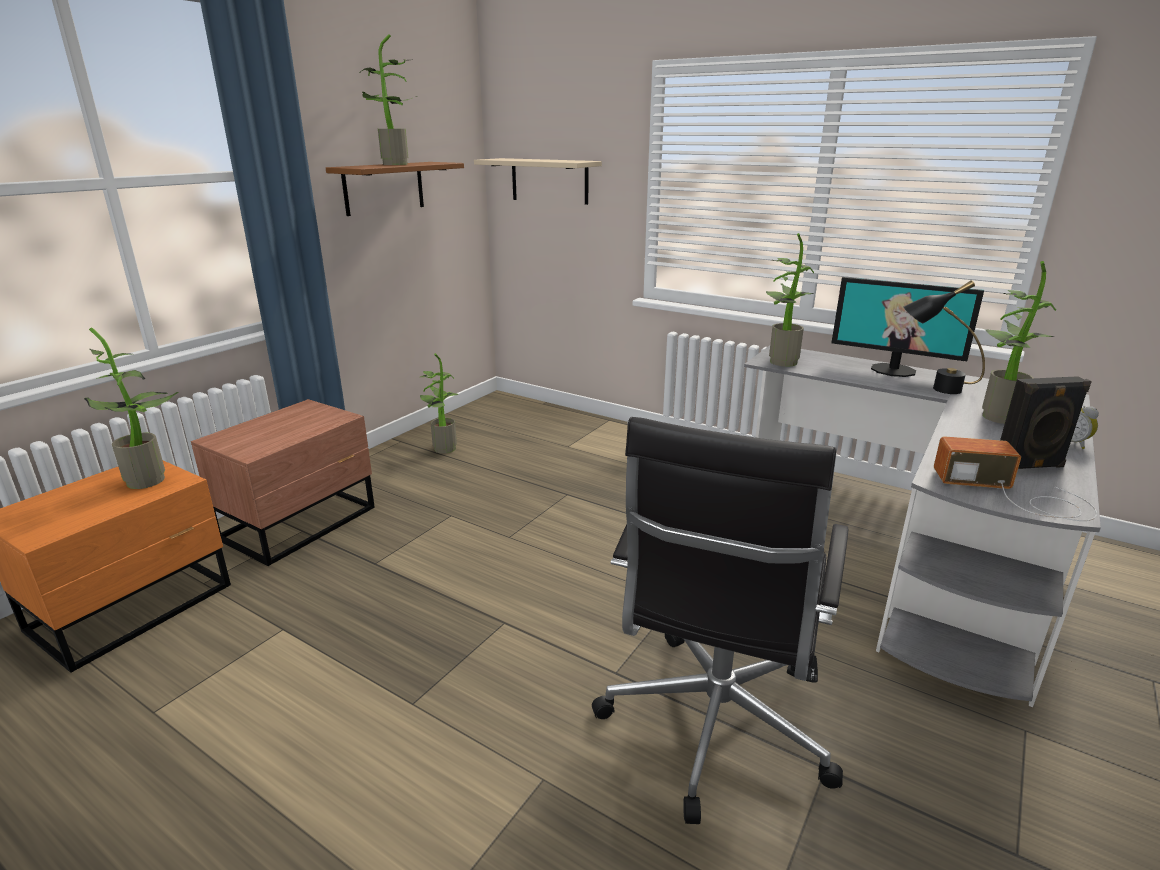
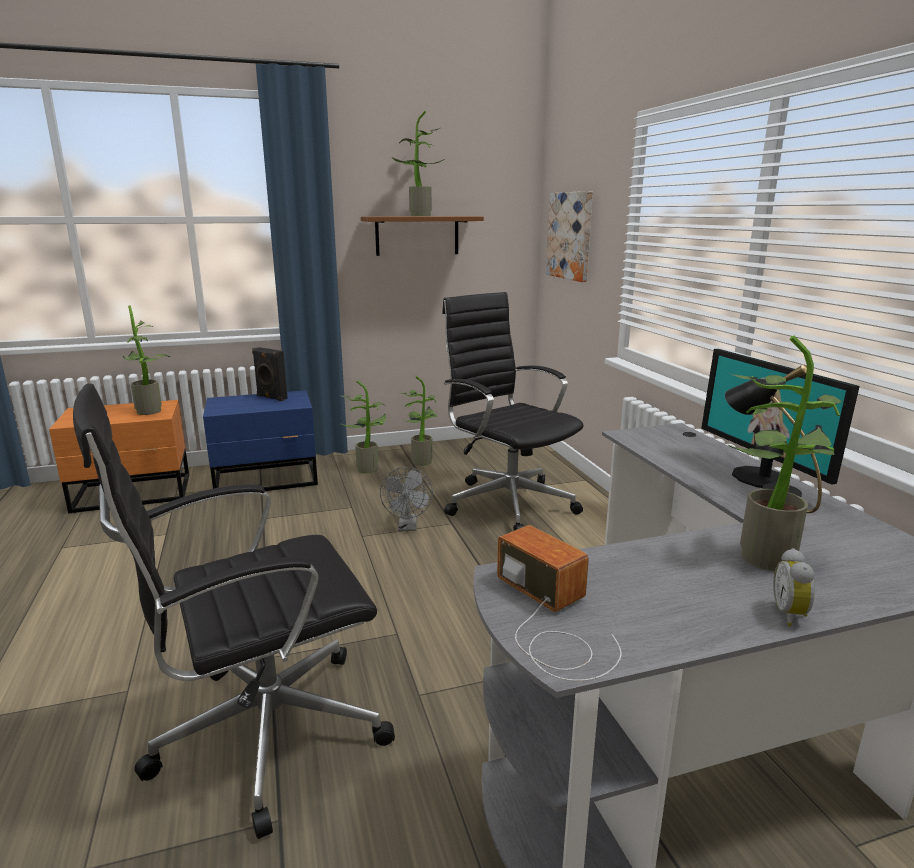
camera: 40 degrees right, 5 degrees down
brown nightstand [191,399,375,566] -> blue nightstand [203,390,318,491]
beige shelf [474,158,602,205] -> picture [546,191,593,282]
potted plant [766,233,814,367] -> potted plant moved to [339,381,386,473]
black speaker [1000,376,1092,469] -> black speaker moved to [252,347,288,401]
none -> grey fan [380,467,433,531]
none -> black office chair [442,292,584,531]

